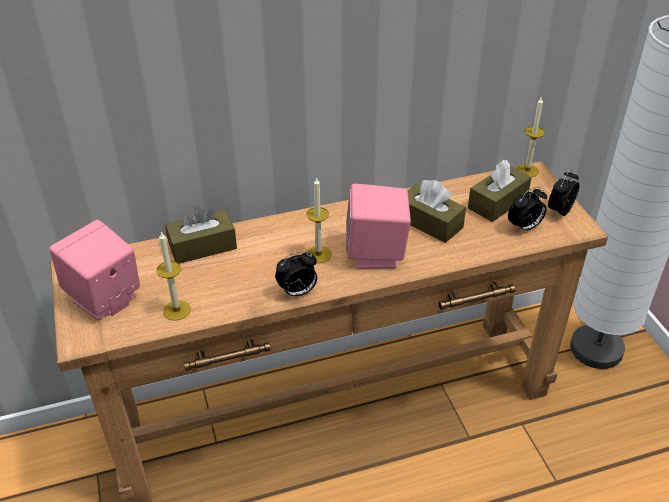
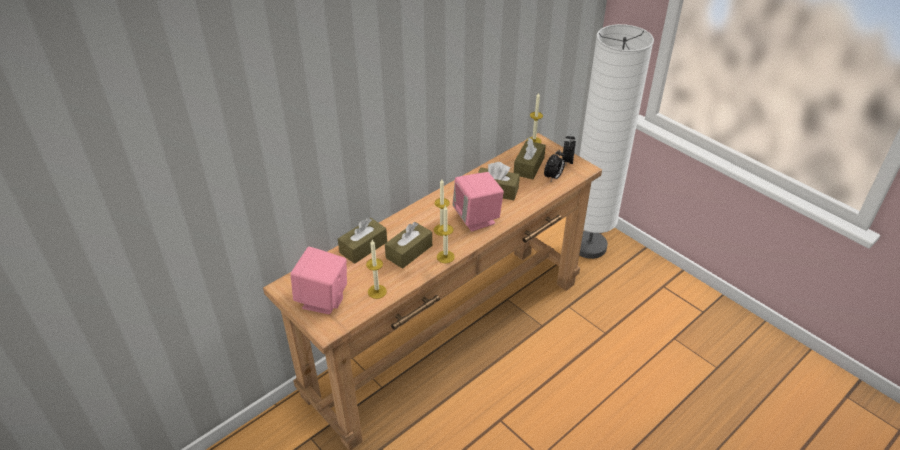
camera: 25 degrees left, 0 degrees up
alarm clock [275,251,317,298] -> candle [437,205,455,263]
none -> brown tissue box [385,222,432,269]

